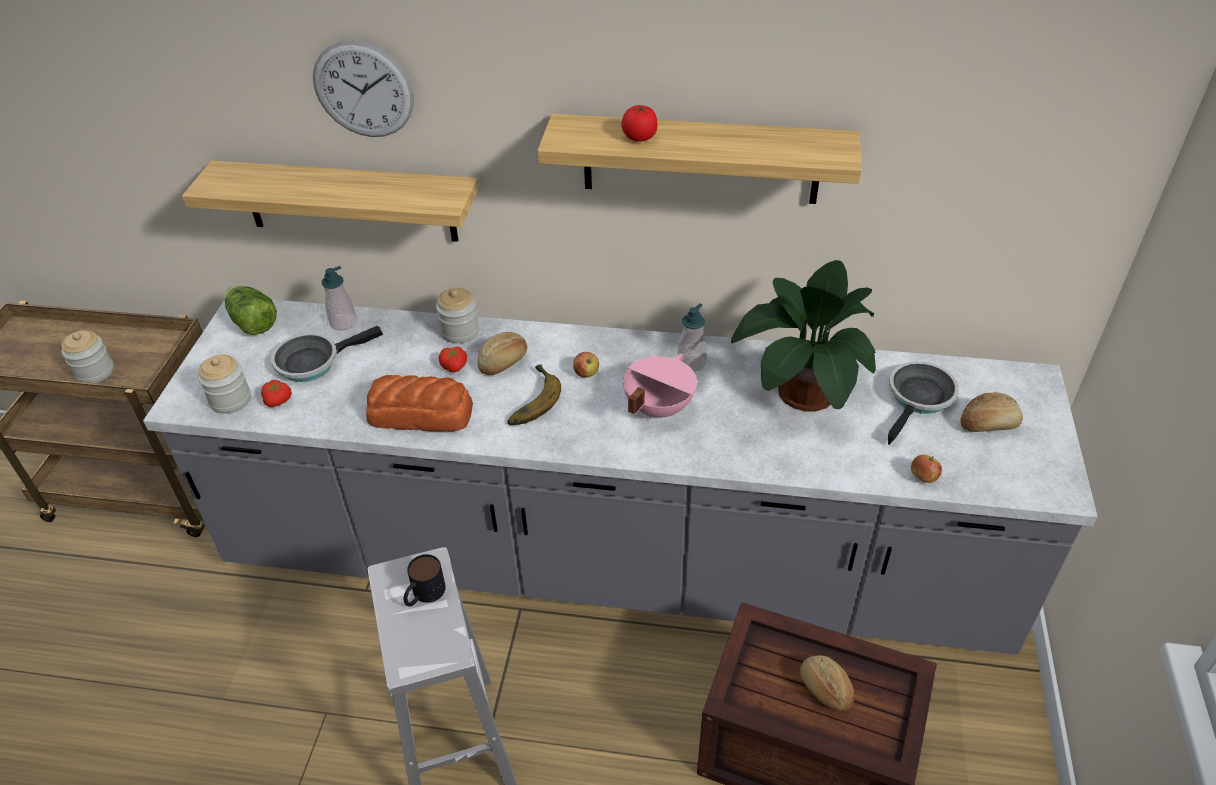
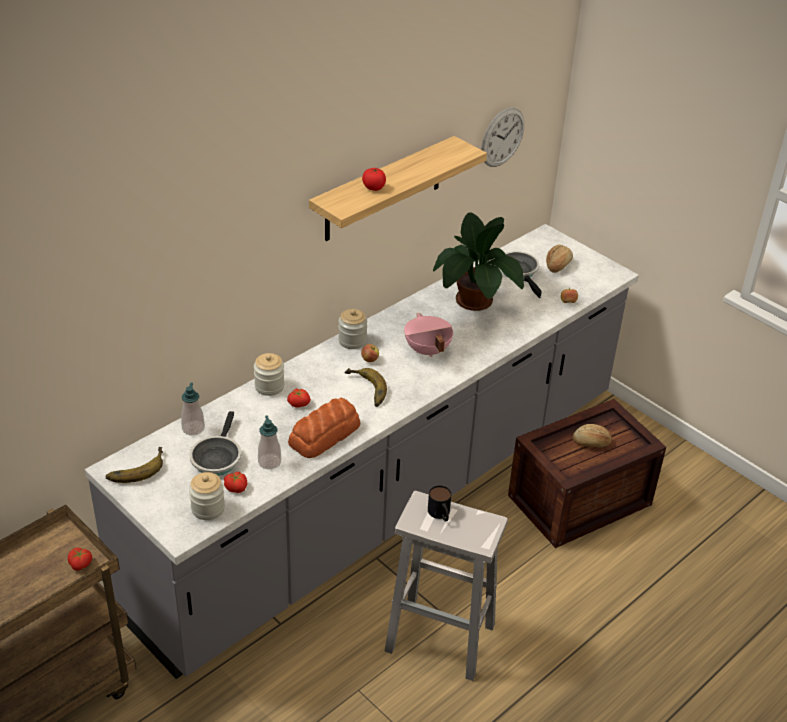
camera: 55 degrees left, 5 degrees down
jar [61,330,114,383] -> jar moved to [338,309,367,349]
shelf [182,160,478,242] -> none
lettuce [225,286,277,335] -> banana [106,447,163,483]
wall clock [313,40,414,137] -> wall clock moved to [481,108,524,167]
bread [477,332,527,375] -> none
soap dispenser [677,303,707,372] -> soap dispenser moved to [258,415,281,469]
none -> tomato [68,548,92,571]

